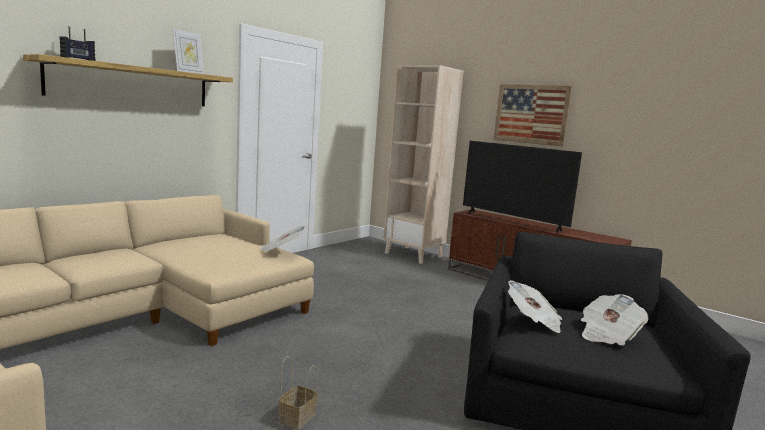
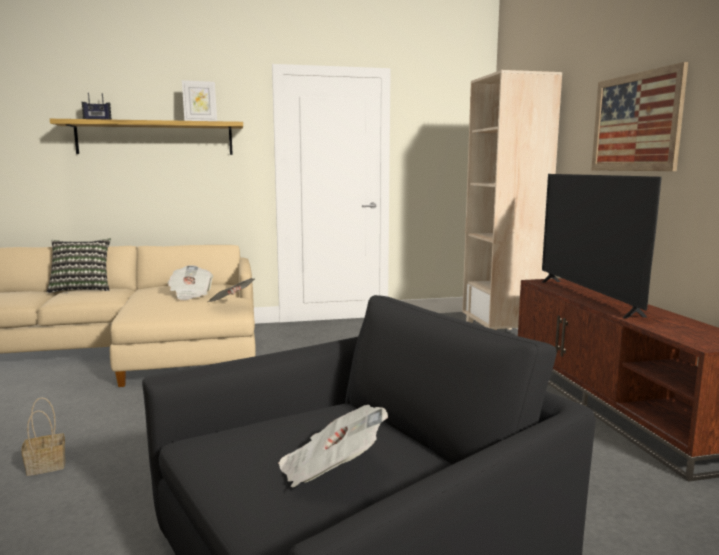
camera: 40 degrees right, 0 degrees up
newspaper [508,280,562,333] -> newspaper moved to [167,265,213,300]
none -> pillow [47,238,111,293]

